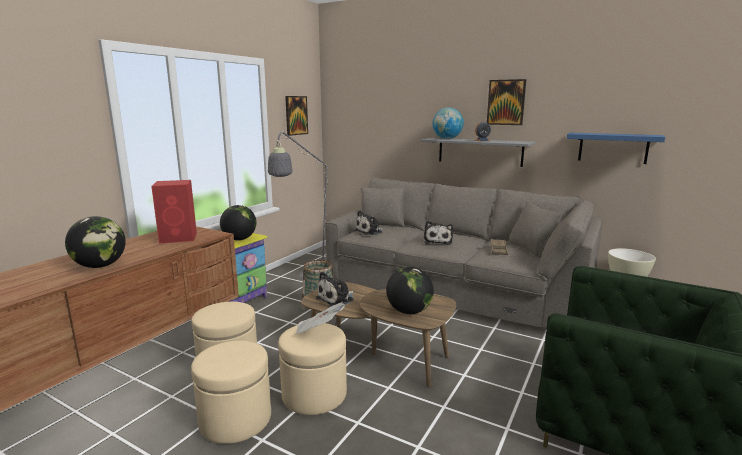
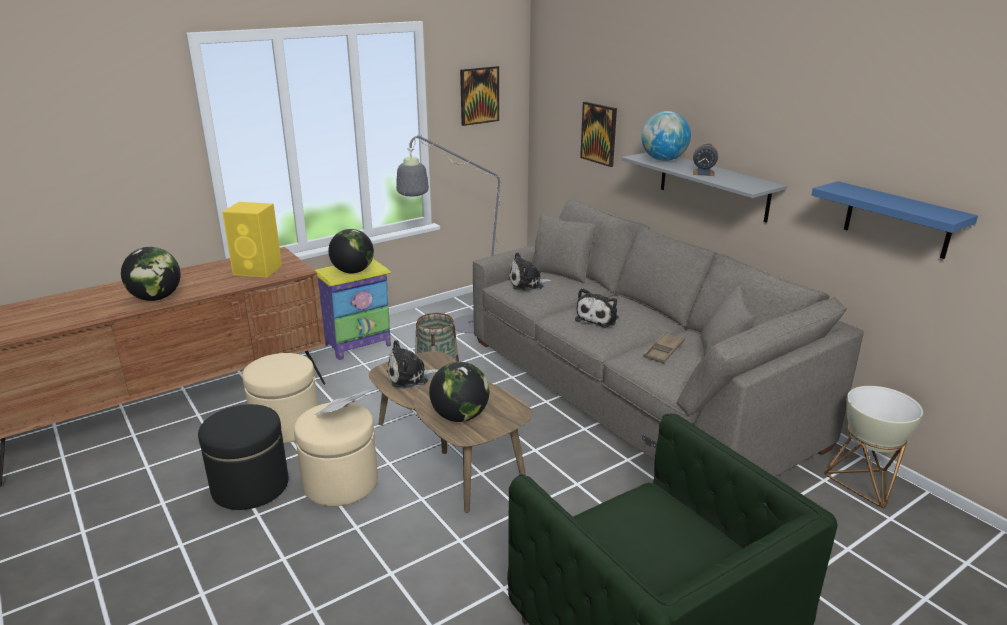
camera: 25 degrees right, 10 degrees up
red speaker [151,180,197,244] -> yellow speaker [222,202,282,278]
beige ottoman [191,341,271,444] -> black ottoman [198,404,288,510]
picture [487,79,526,125] -> picture moved to [580,101,617,167]

